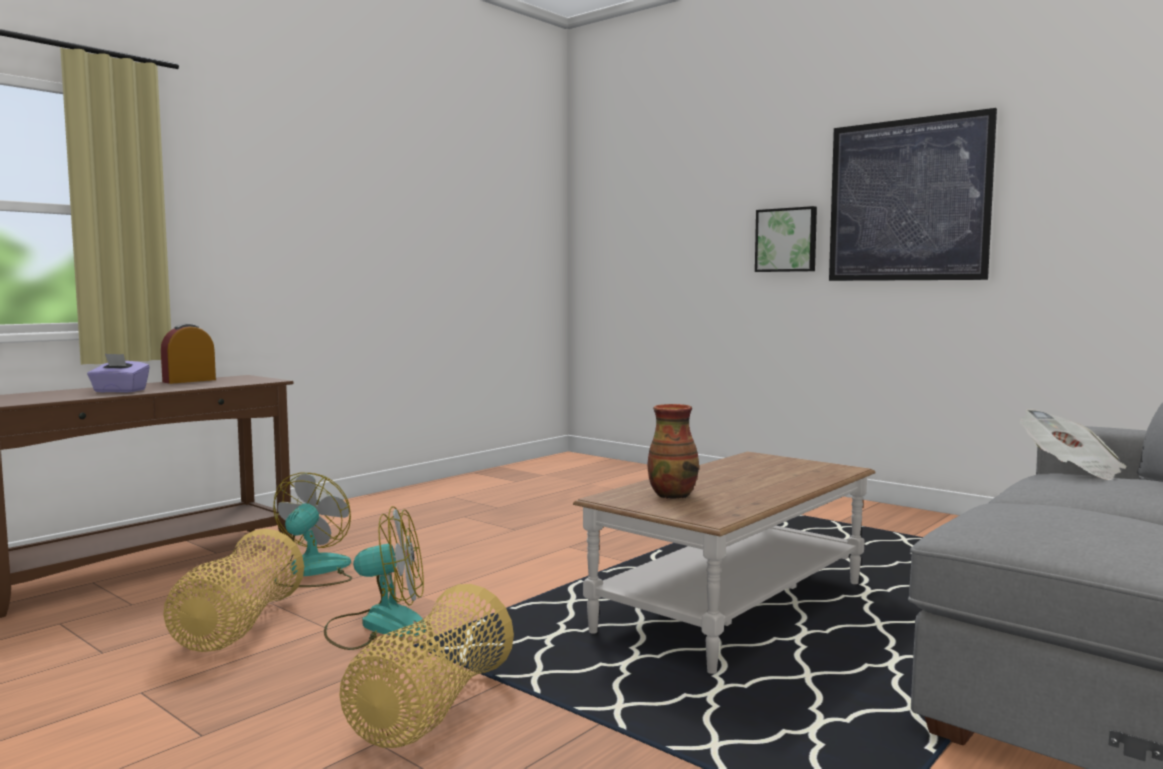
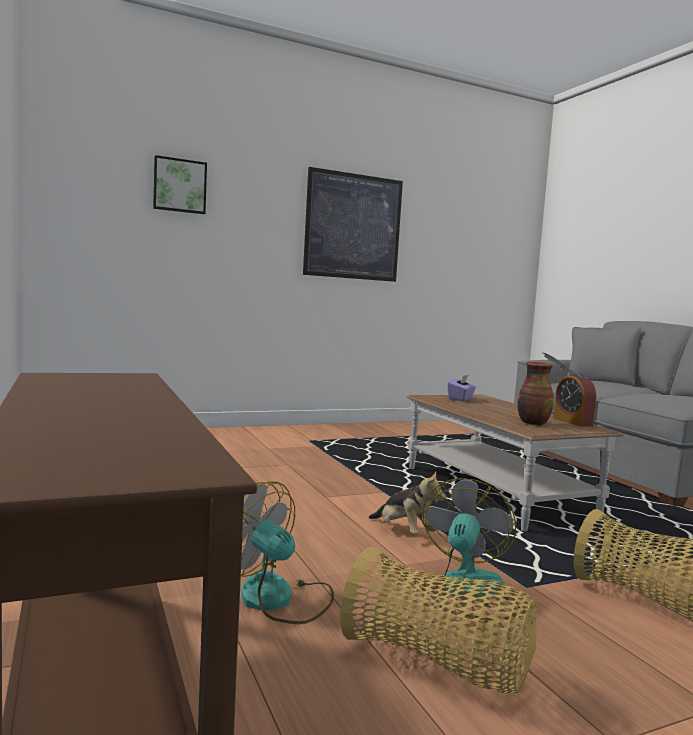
camera: 65 degrees left, 0 degrees up
purple tissue box [87,354,150,393] -> purple tissue box moved to [447,375,476,401]
alarm clock [161,323,216,384] -> alarm clock moved to [553,373,596,427]
picture [755,206,817,272] -> picture moved to [153,155,207,214]
none -> plush toy [369,471,446,535]

